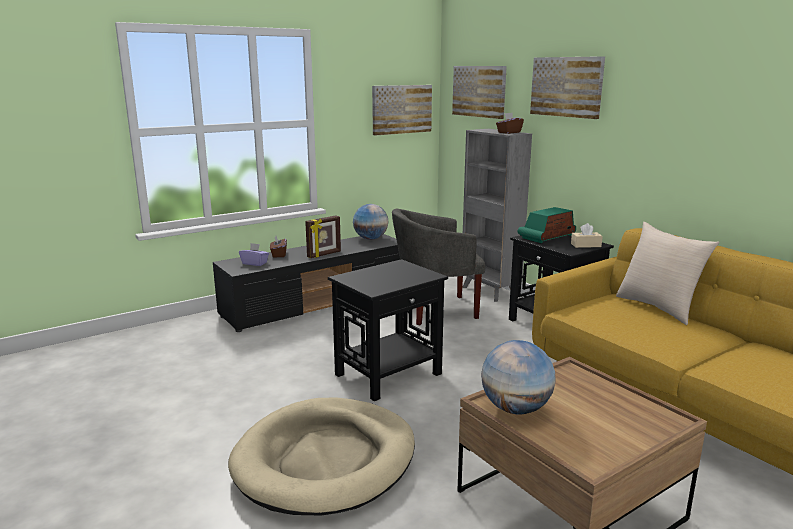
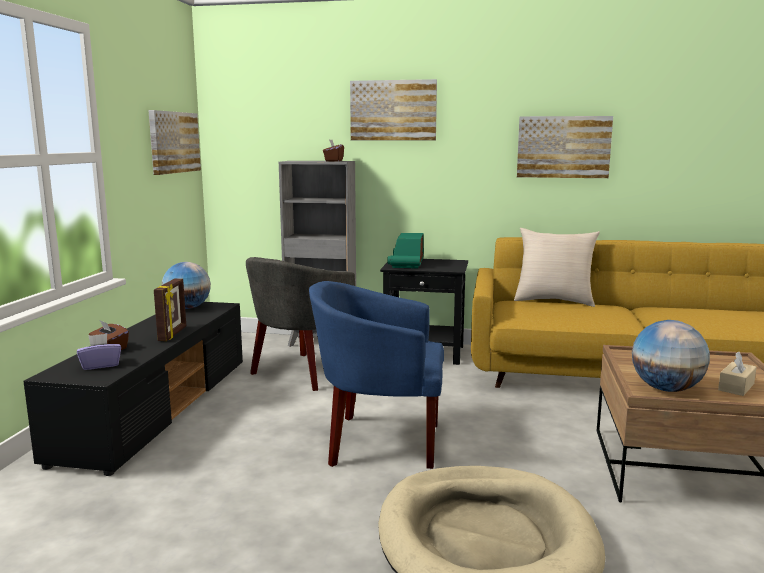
camera: 45 degrees left, 5 degrees down
black side table [328,259,448,401] -> blue armchair [309,281,444,469]
picture [452,66,507,119] -> picture moved to [517,116,613,178]
beige tissue box [571,223,603,248] -> beige tissue box moved to [718,352,757,396]

